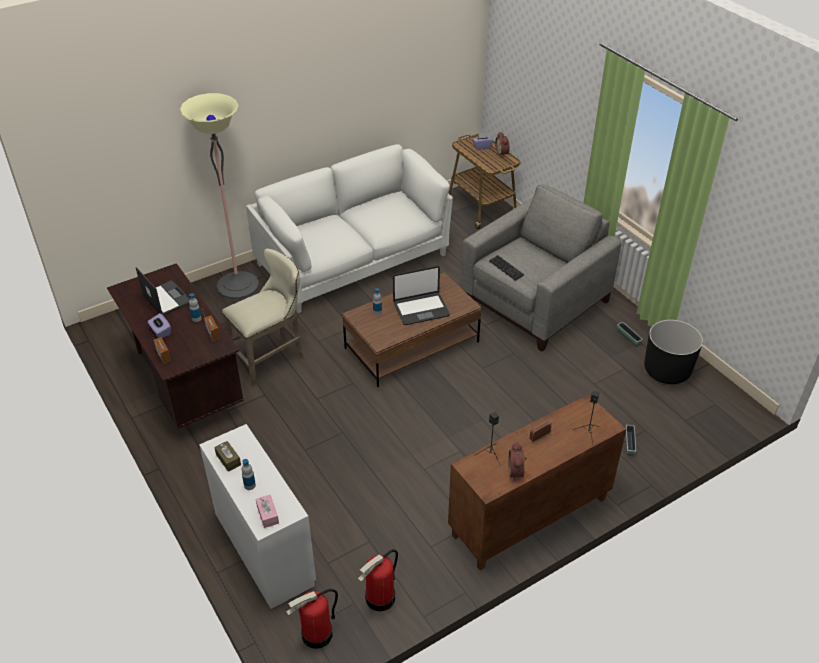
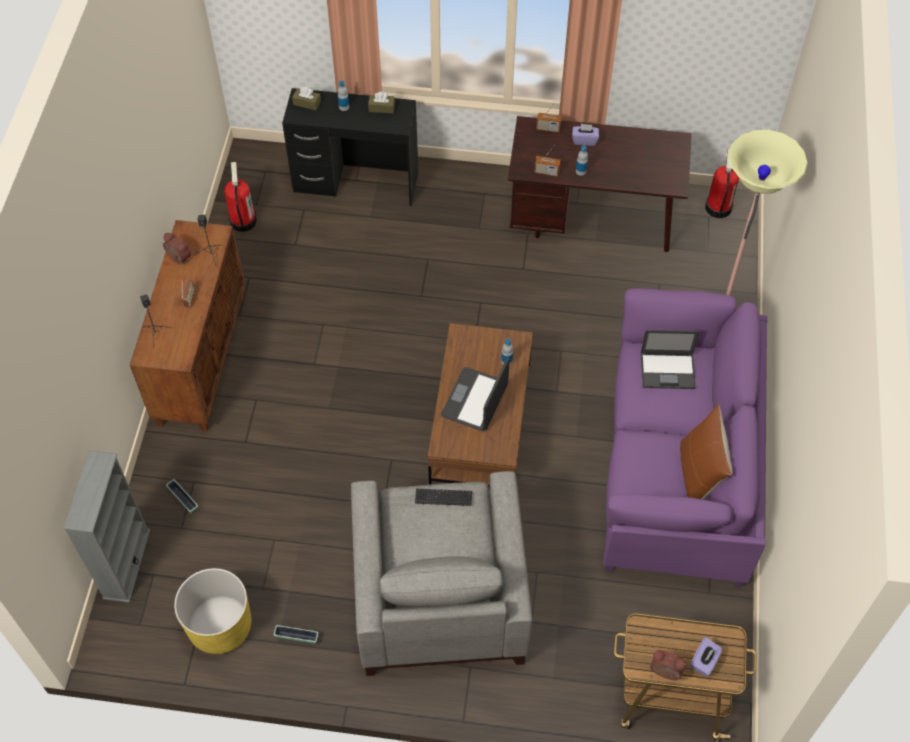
camera: 130 degrees right, 15 degrees up
laptop [136,267,190,315] -> laptop moved to [641,330,699,389]
white desk [199,424,316,609] -> black desk [282,88,418,206]
beige stool [222,249,303,386] -> none
white sofa [246,144,453,313] -> purple sofa [603,288,767,587]
pink tissue box [256,495,279,528] -> brown tissue box [292,87,321,110]
fire extinguisher [286,589,338,649] -> fire extinguisher moved to [705,148,739,218]
black planter [644,320,703,384] -> yellow planter [174,568,251,654]
none -> grey bookcase [63,450,150,603]
none -> brown pillow [680,403,733,500]

